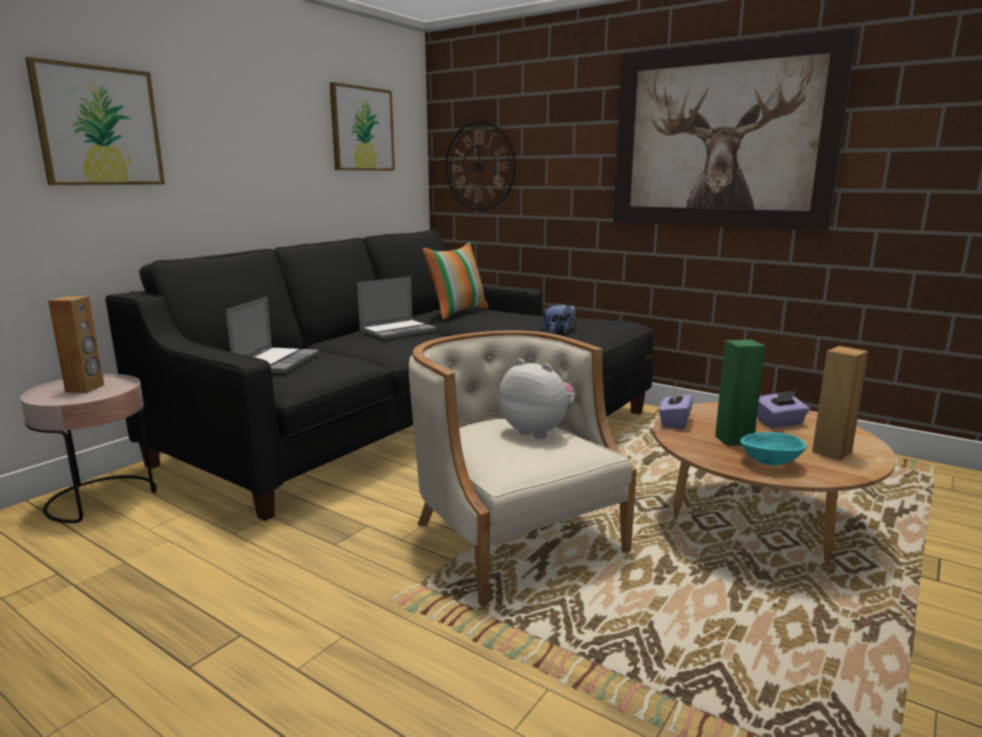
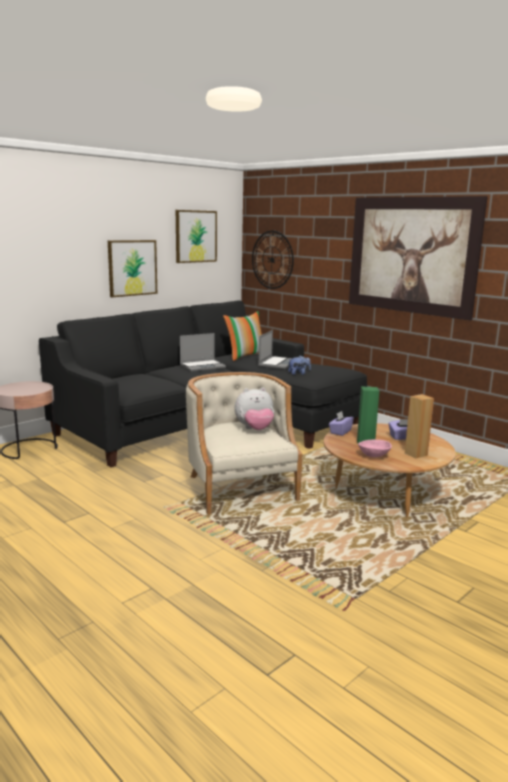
camera: 10 degrees right, 0 degrees up
picture [25,57,165,185] -> picture moved to [108,240,157,297]
brown speaker [48,296,104,393] -> none
laptop [226,297,319,374] -> laptop moved to [258,330,292,369]
plush toy [499,359,576,439] -> plush toy turned 120 degrees clockwise [235,387,274,430]
turquoise bowl [740,432,806,465] -> pink bowl [358,440,392,457]

